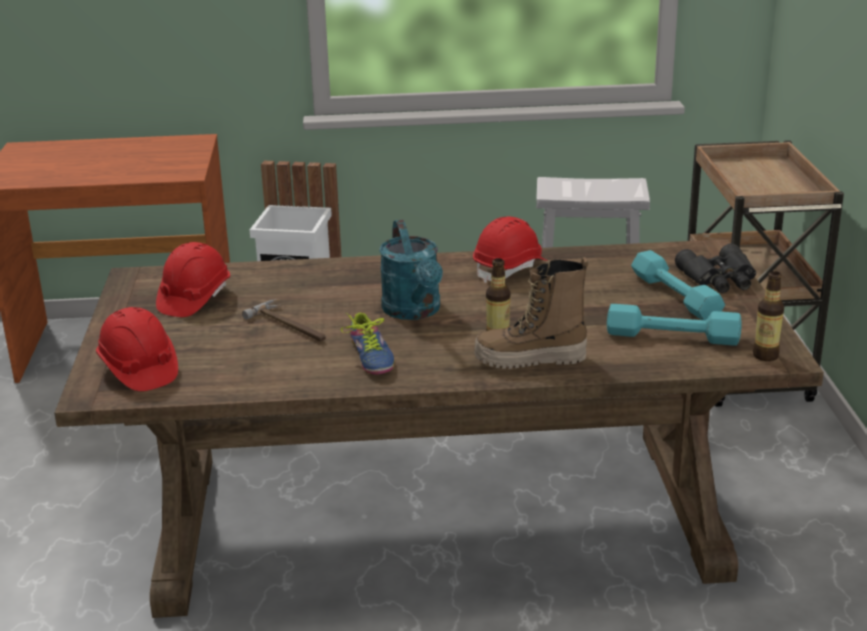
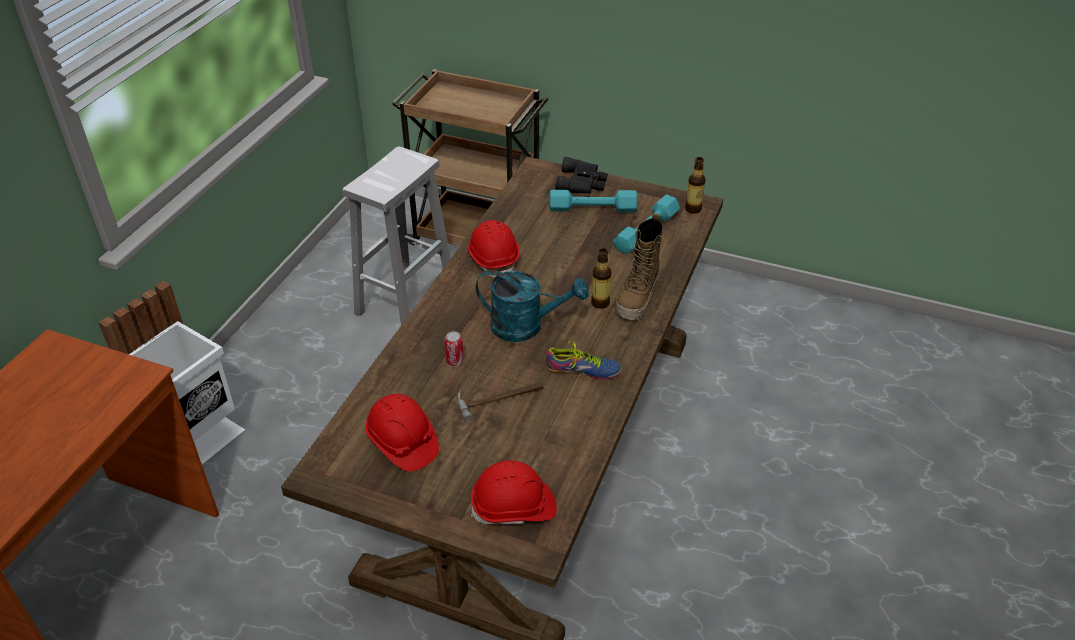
camera: 65 degrees left, 15 degrees up
none -> can [444,331,464,366]

